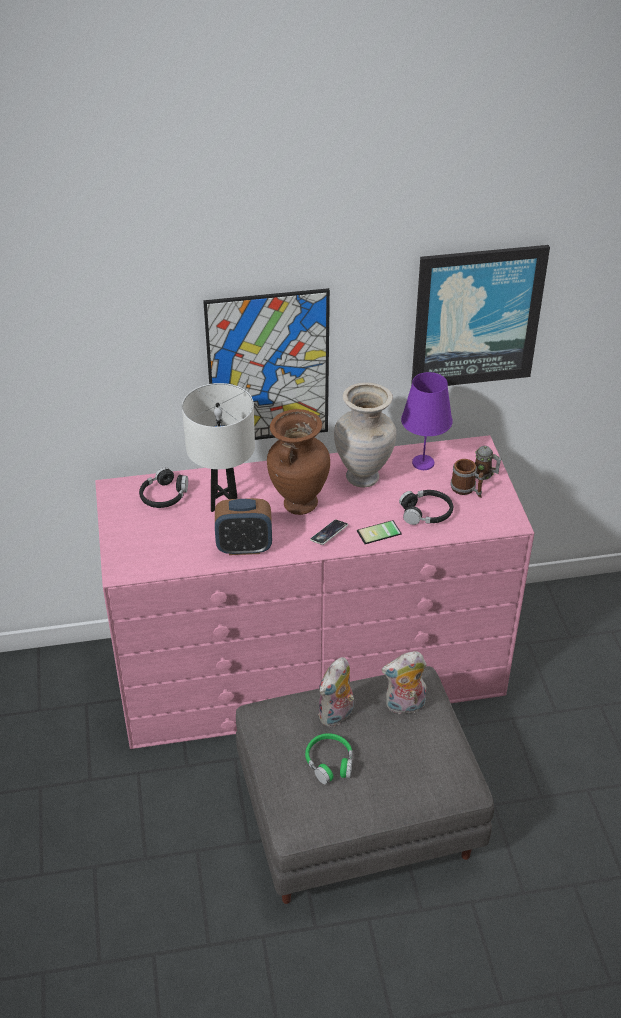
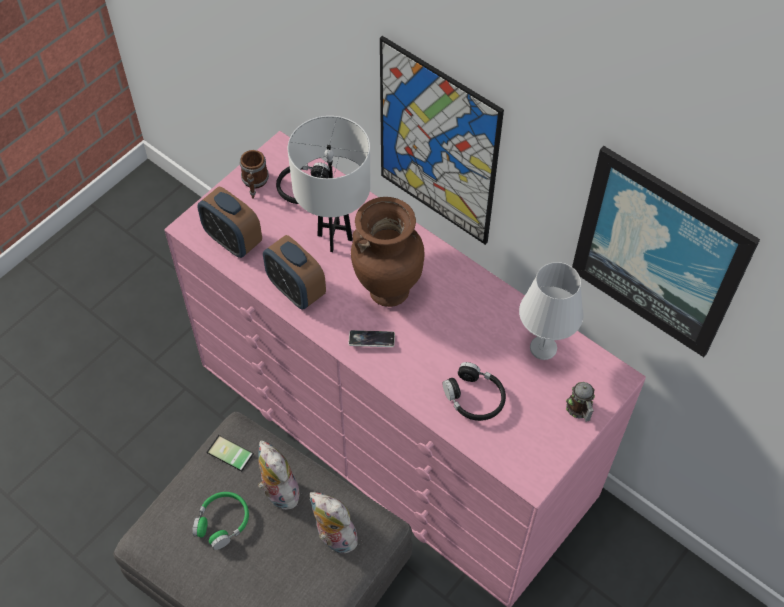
camera: 50 degrees right, 15 degrees up
plush toy [318,657,354,727] -> plush toy turned 60 degrees clockwise [258,440,299,510]
beige vase [334,382,396,487] -> none
phone [357,520,402,544] -> phone moved to [206,435,254,471]
purple table lamp [401,372,453,470] -> white table lamp [519,262,584,360]
mug [450,459,484,498] -> mug moved to [240,150,269,199]
none -> alarm clock [197,187,262,258]

